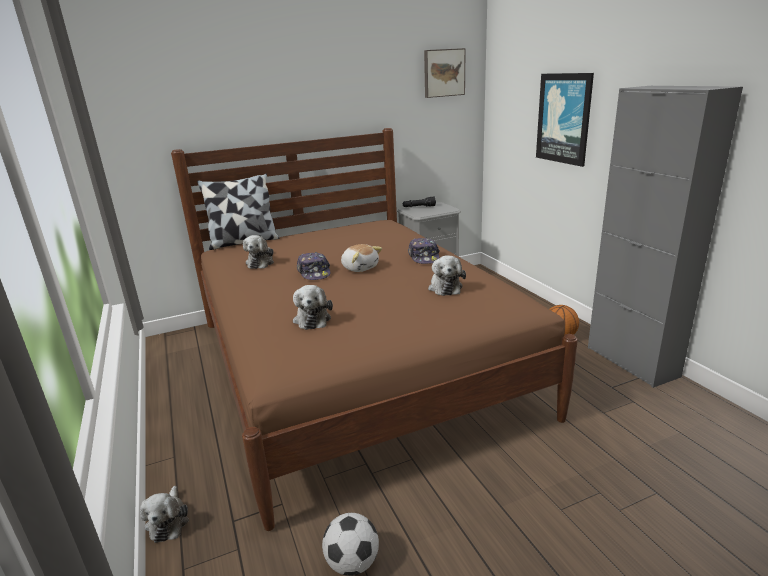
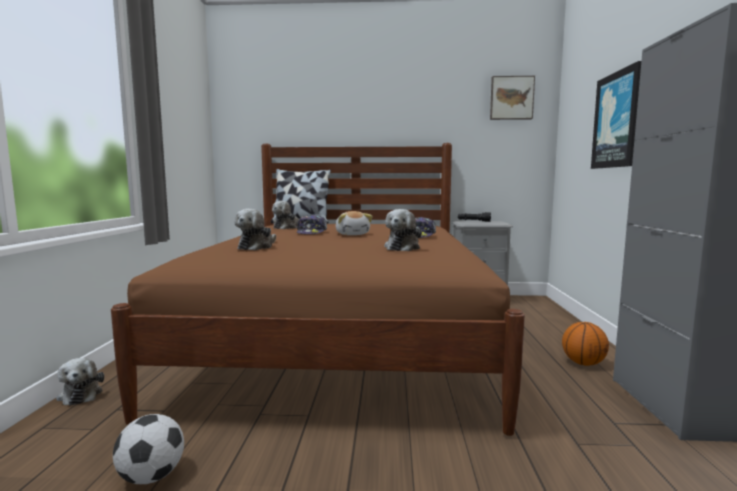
camera: 25 degrees right, 15 degrees down
plush toy [140,486,189,543] -> plush toy turned 45 degrees counterclockwise [56,358,104,406]

